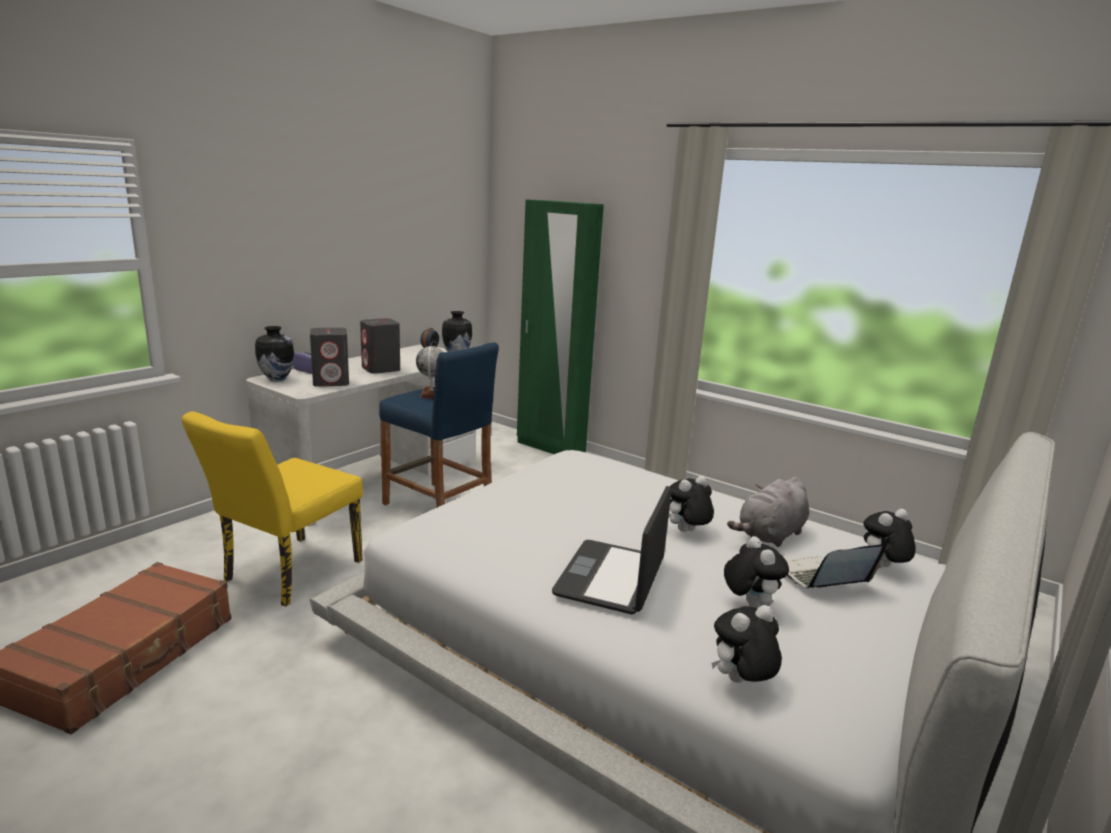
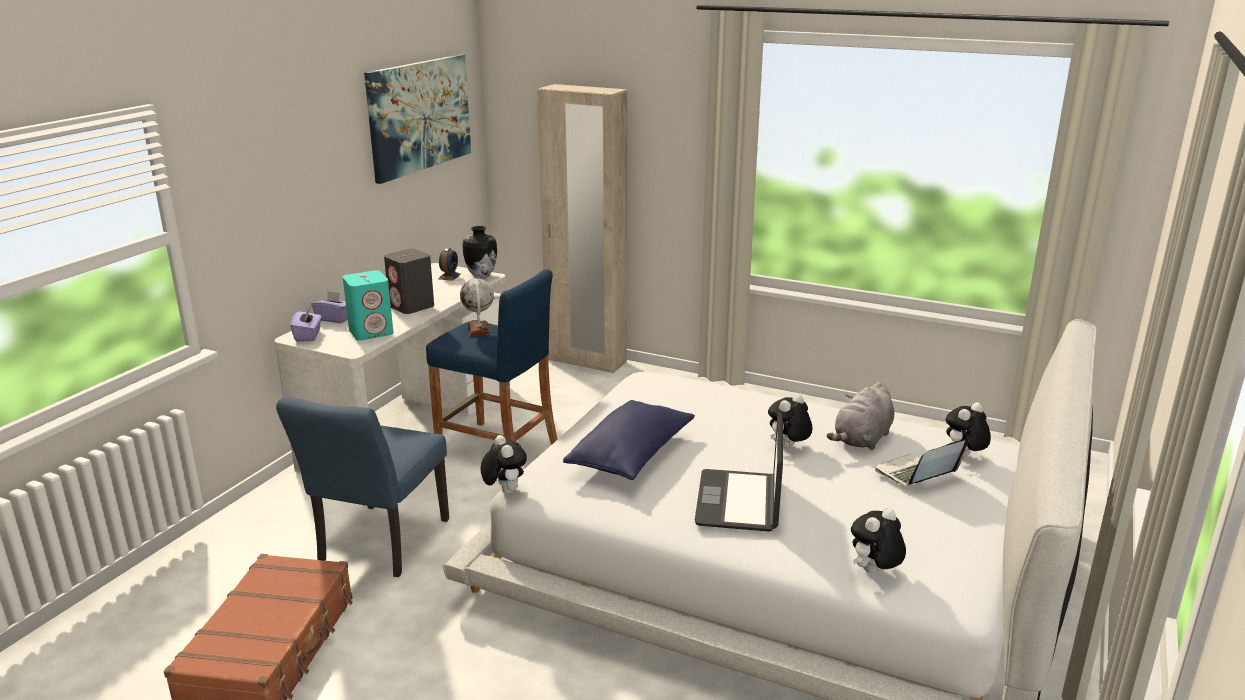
camera: 10 degrees left, 5 degrees up
yellow chair [181,412,363,607] -> blue chair [276,396,449,577]
vase [255,326,294,381] -> purple tissue box [290,307,322,342]
grey speaker [310,328,349,387] -> turquoise speaker [343,270,393,340]
green wardrobe [517,200,604,454] -> beige wardrobe [537,84,627,373]
plush toy [724,536,789,608] -> plush toy moved to [481,435,527,494]
none -> picture [364,54,471,184]
none -> blue pillow [563,400,695,480]

